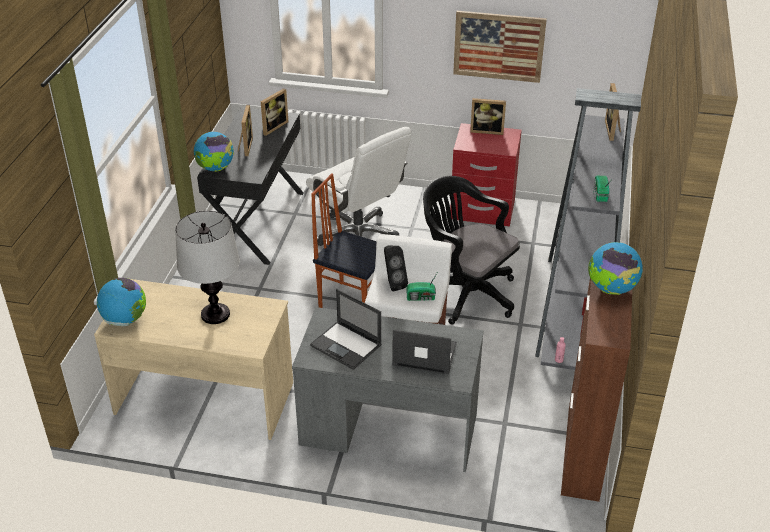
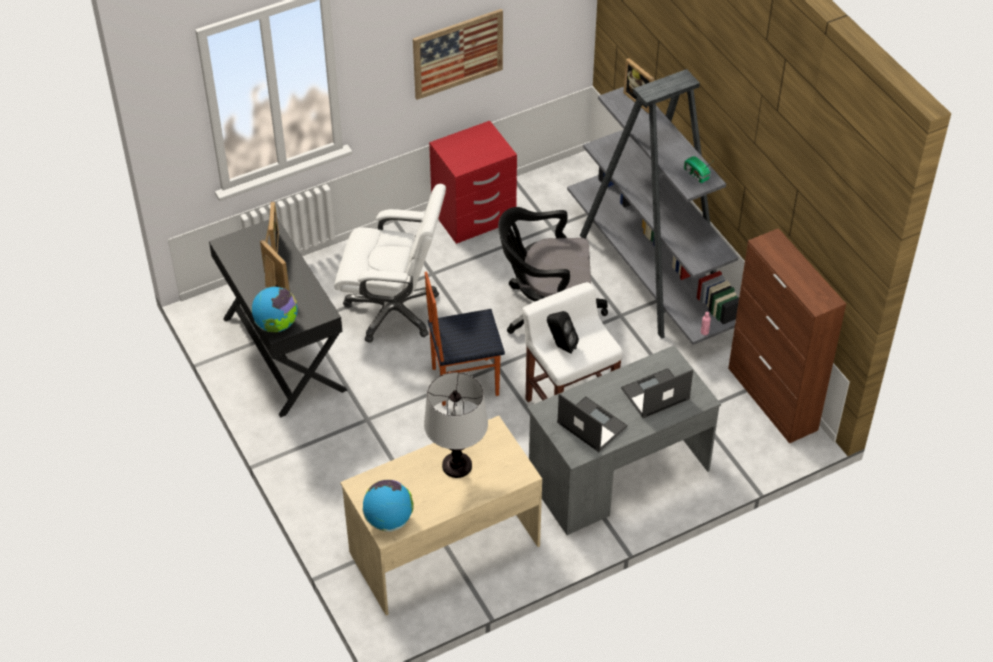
camera: 40 degrees left, 10 degrees up
laptop [310,289,382,370] -> laptop turned 135 degrees counterclockwise [557,393,628,452]
radio [406,273,437,301] -> none
picture frame [470,98,506,135] -> none
globe [588,242,643,295] -> none

